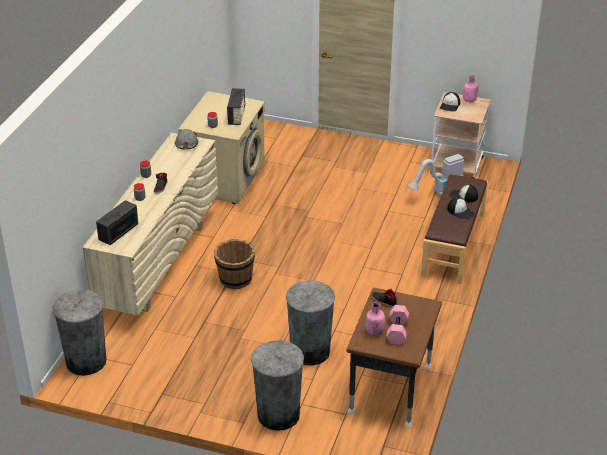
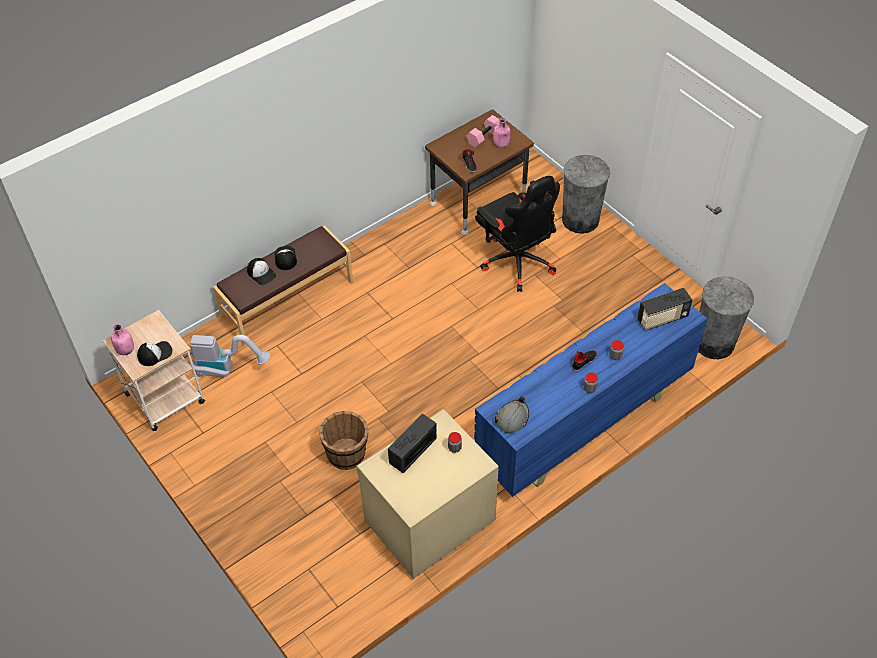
camera: 145 degrees left, 15 degrees up
beige cabinet [83,133,218,315] -> blue cabinet [474,283,707,497]
brown bucket [214,239,255,289] -> brown bucket moved to [319,411,369,470]
grey trash can [286,280,335,365] -> black office chair [475,176,560,292]

